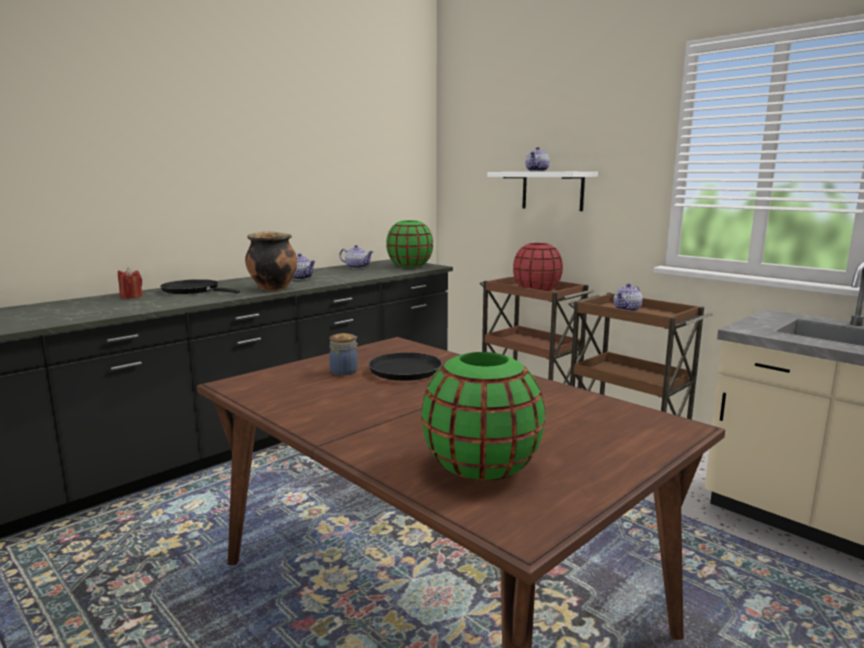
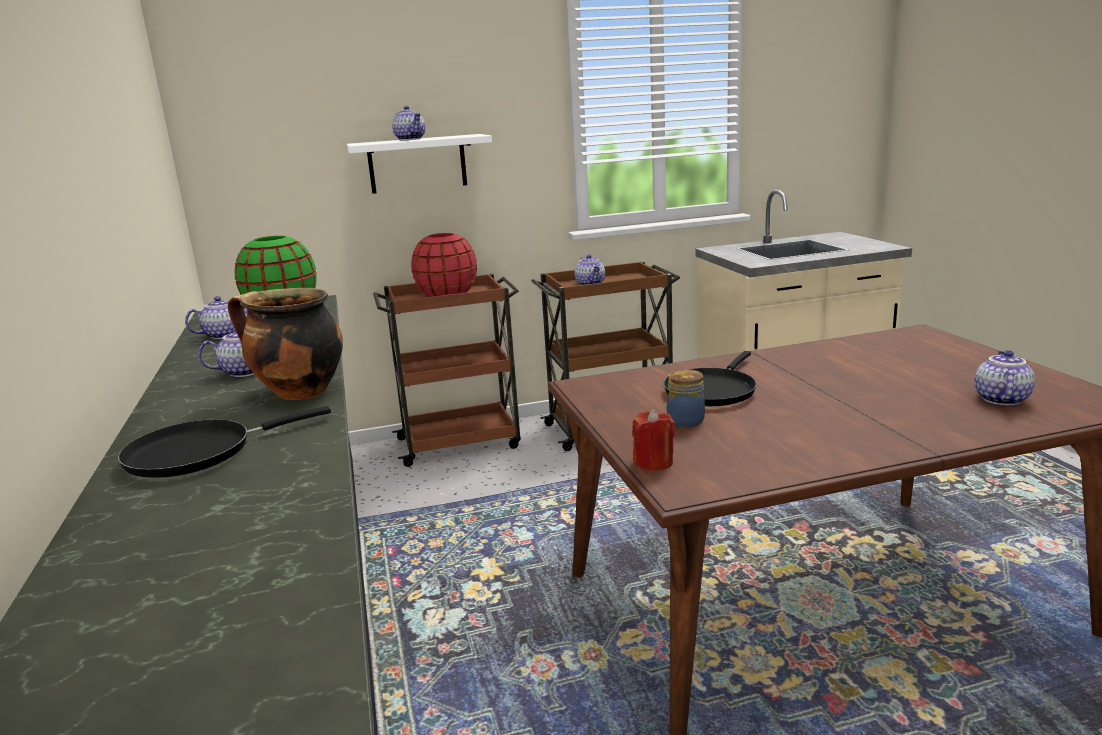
camera: 60 degrees left, 5 degrees up
red candle [118,268,143,298] -> red candle moved to [633,409,675,471]
green vase [421,352,545,481] -> teapot [975,350,1035,405]

